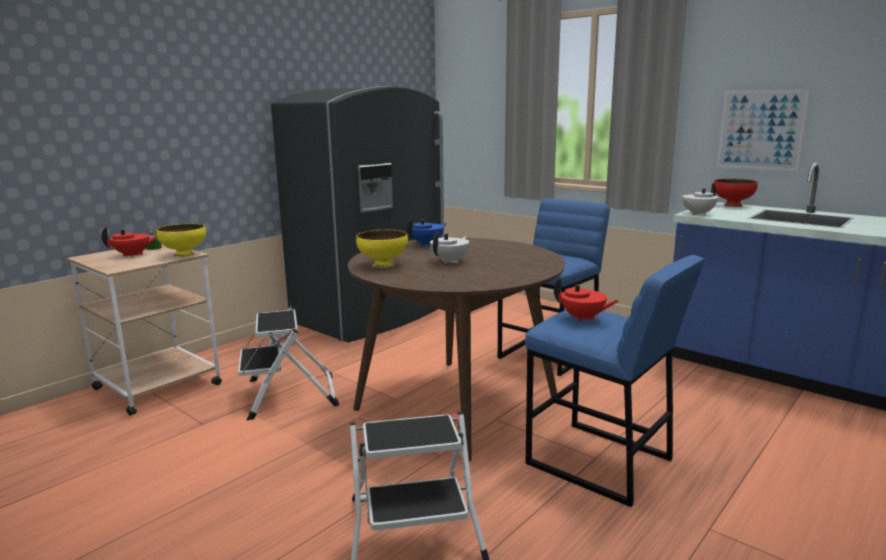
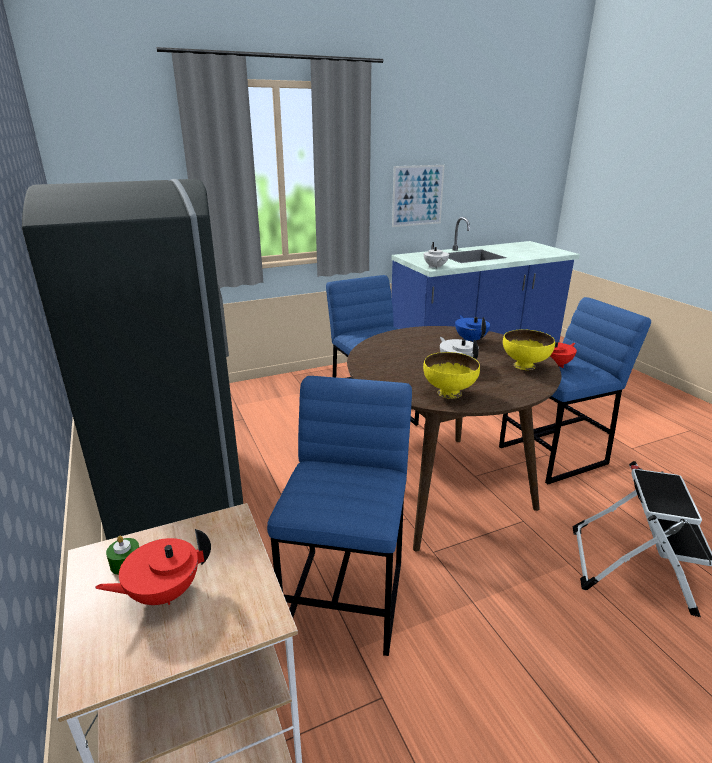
camera: 65 degrees left, 10 degrees up
red teapot [101,226,157,257] -> red teapot turned 120 degrees counterclockwise [95,529,211,605]
yellow bowl [156,224,206,257] -> yellow bowl moved to [503,329,555,370]
step ladder [238,306,339,421] -> blue stool [267,376,412,656]
blue teapot [407,216,447,246] -> blue teapot moved to [455,315,490,342]
red bowl [714,179,758,207] -> none

